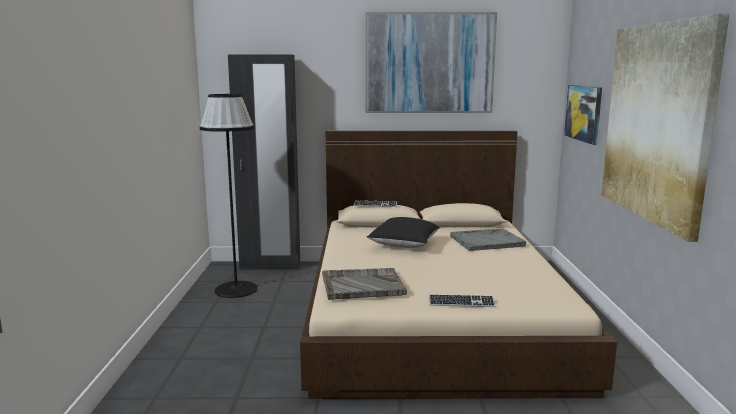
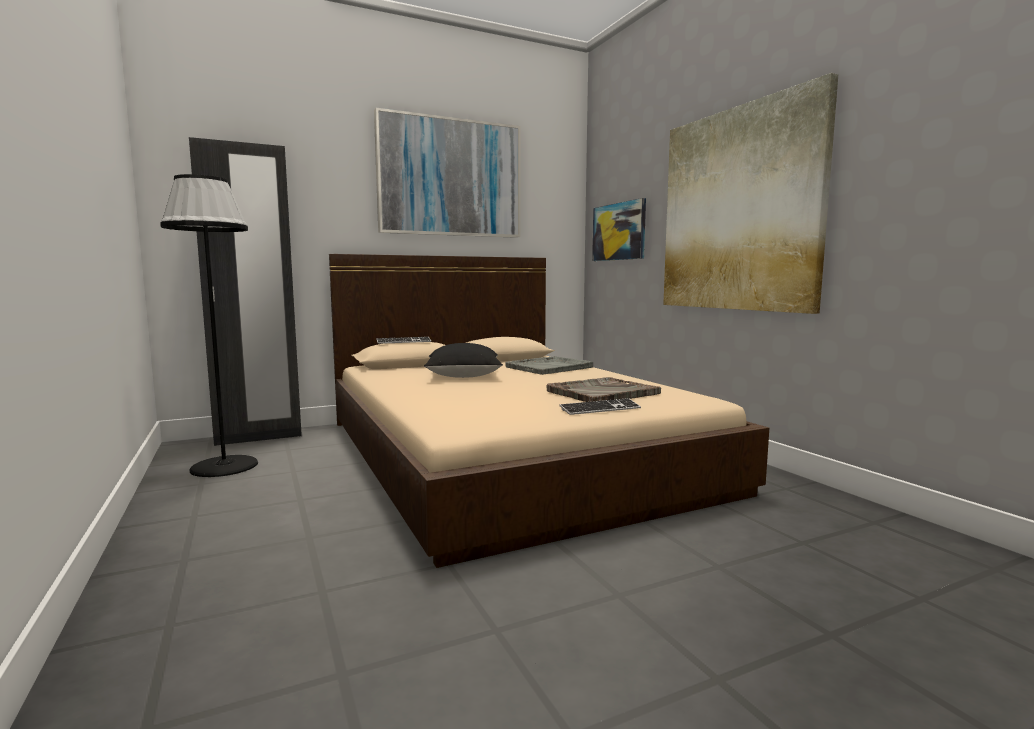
camera: 25 degrees left, 5 degrees down
grey tray [322,268,407,300] -> grey tray moved to [547,377,661,402]

